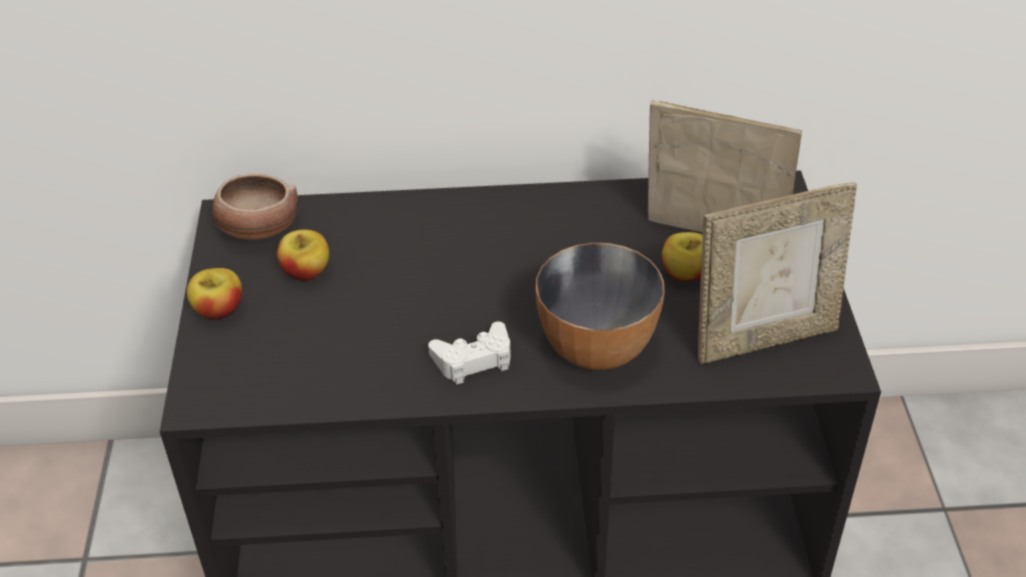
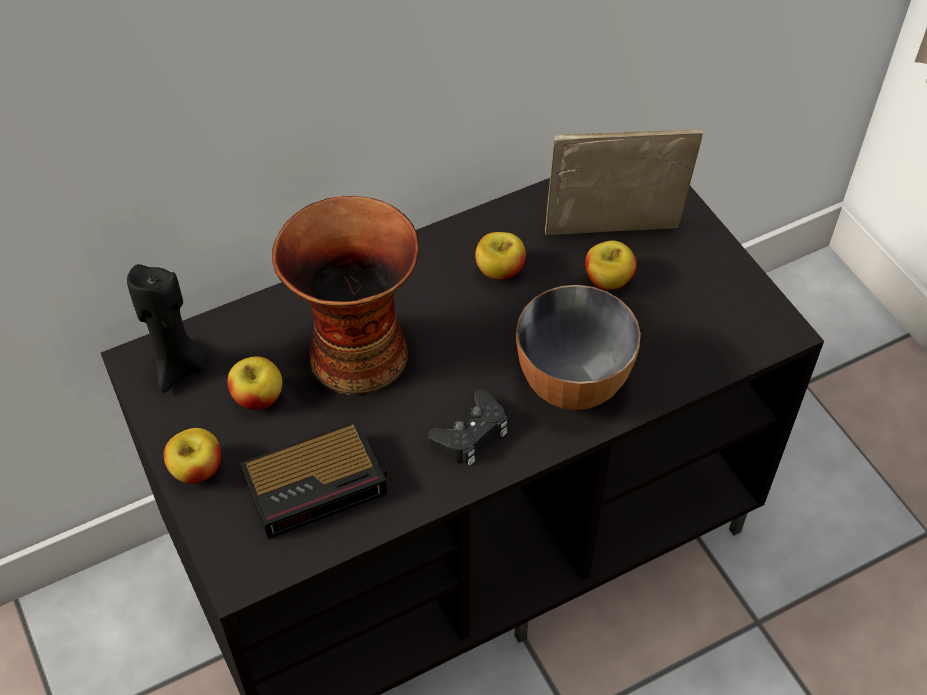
camera: 25 degrees left, 10 degrees up
bowl [212,174,298,240] -> black candle [127,264,208,393]
white game controller [428,321,511,385] -> black game controller [428,389,508,465]
picture frame [698,183,857,364] -> none
none -> alarm clock [240,420,387,539]
none -> vase [272,196,420,395]
none -> apple [475,232,526,280]

